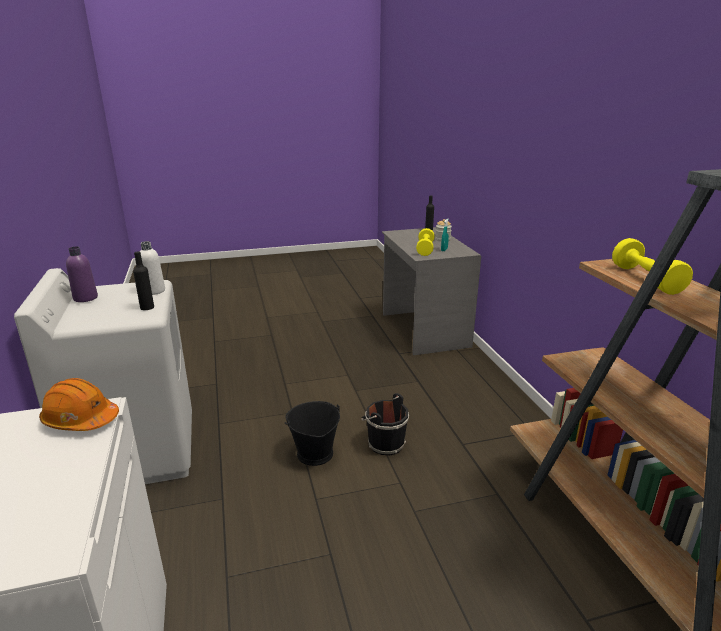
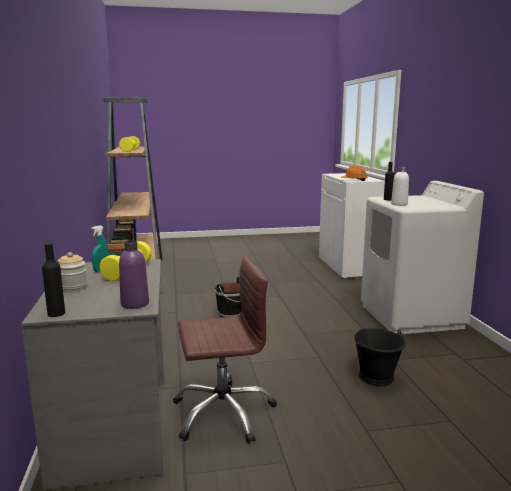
camera: 175 degrees left, 10 degrees down
purple bottle [66,246,98,302] -> purple bottle moved to [119,240,149,309]
black bucket [285,401,340,466] -> black bucket moved to [354,328,407,386]
none -> brown office chair [173,257,277,444]

